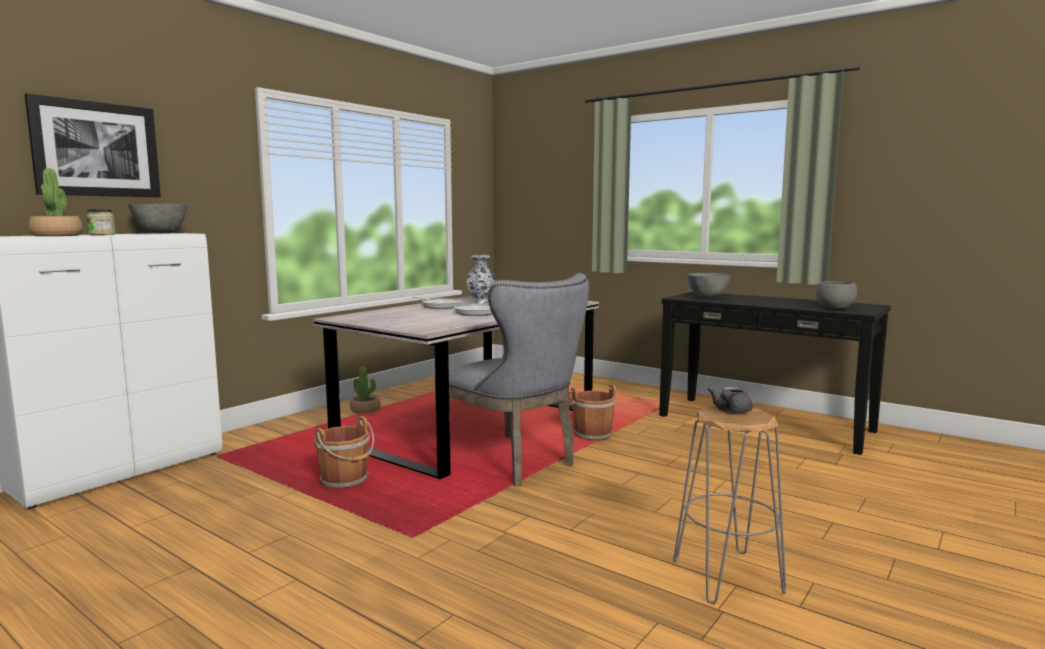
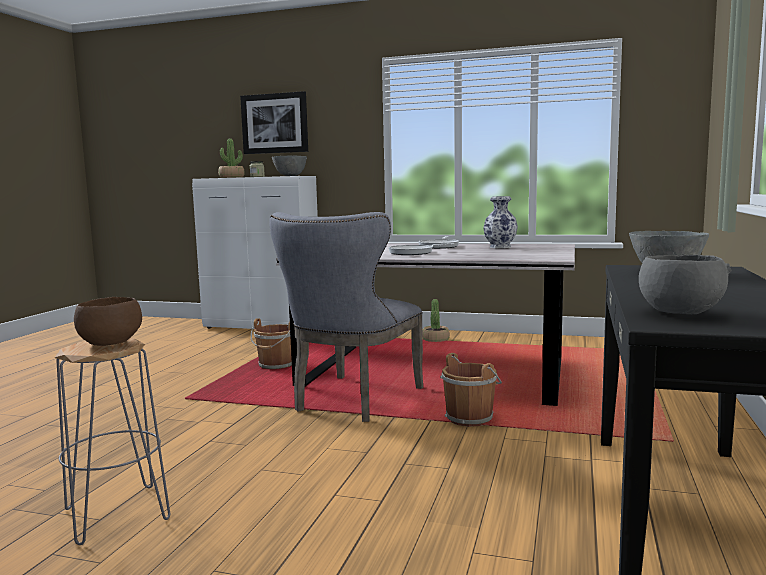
camera: 70 degrees right, 0 degrees up
grey teapot [708,387,753,413] -> brown bowl [74,297,142,346]

